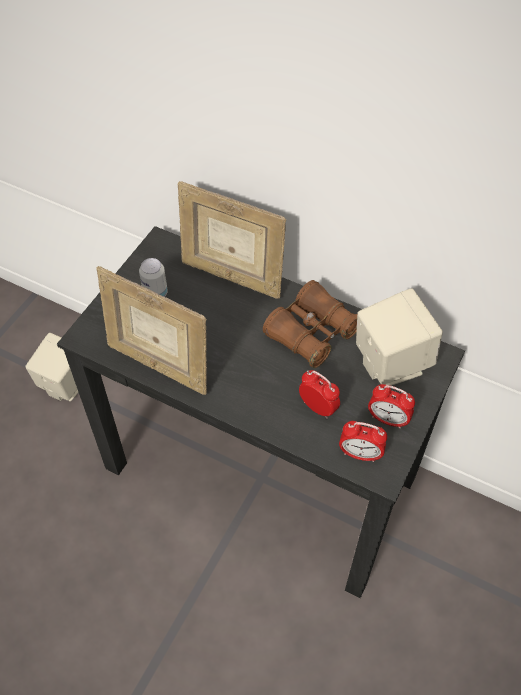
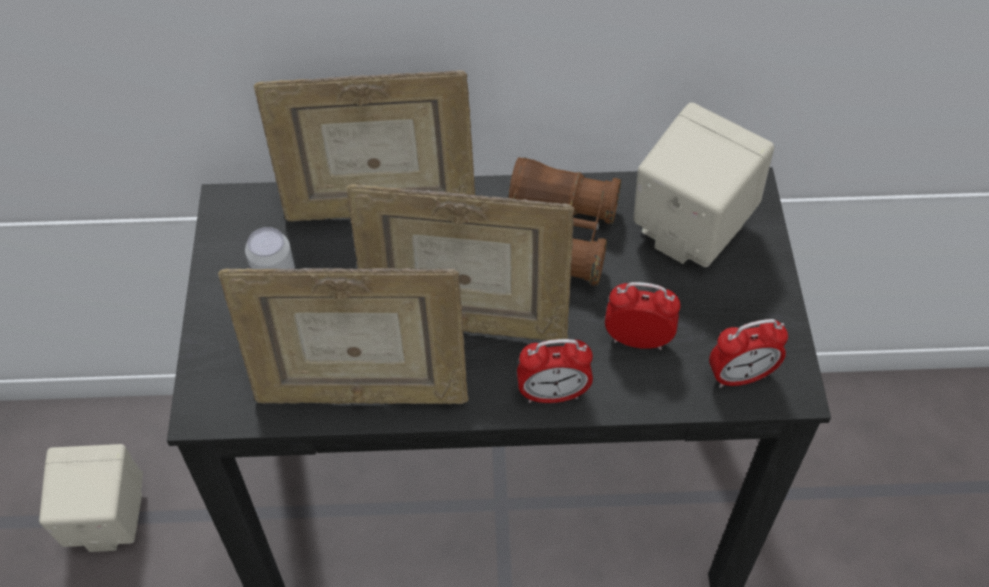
camera: 30 degrees left, 0 degrees up
alarm clock [368,384,415,428] -> alarm clock moved to [517,339,593,403]
none -> picture frame [346,184,574,341]

